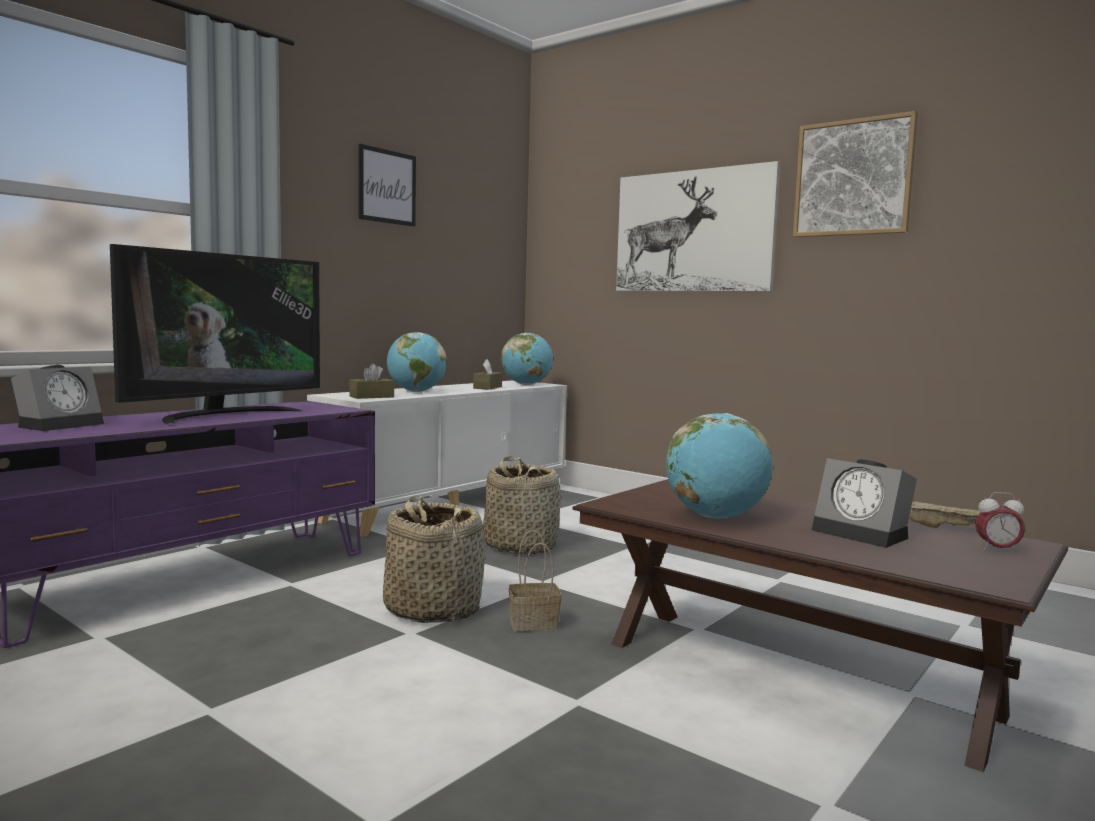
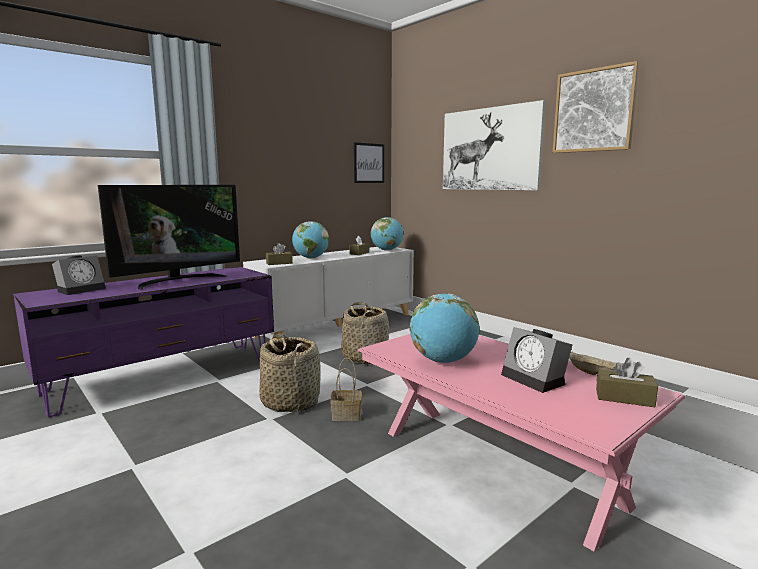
camera: 10 degrees right, 5 degrees up
picture [358,144,416,227] -> picture moved to [354,142,384,183]
brown coffee table [572,479,1068,772] -> pink coffee table [358,334,685,551]
alarm clock [975,492,1025,553] -> brown tissue box [596,357,658,407]

